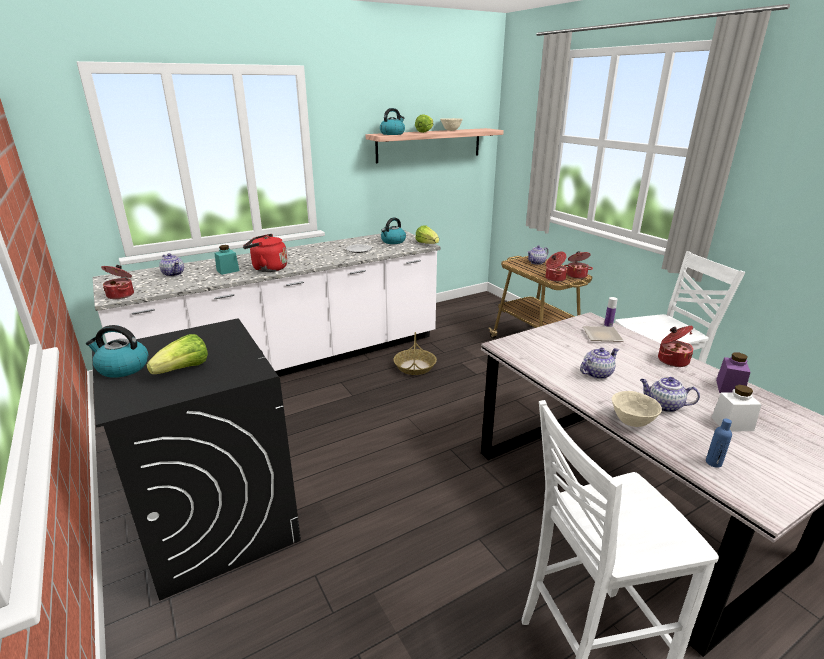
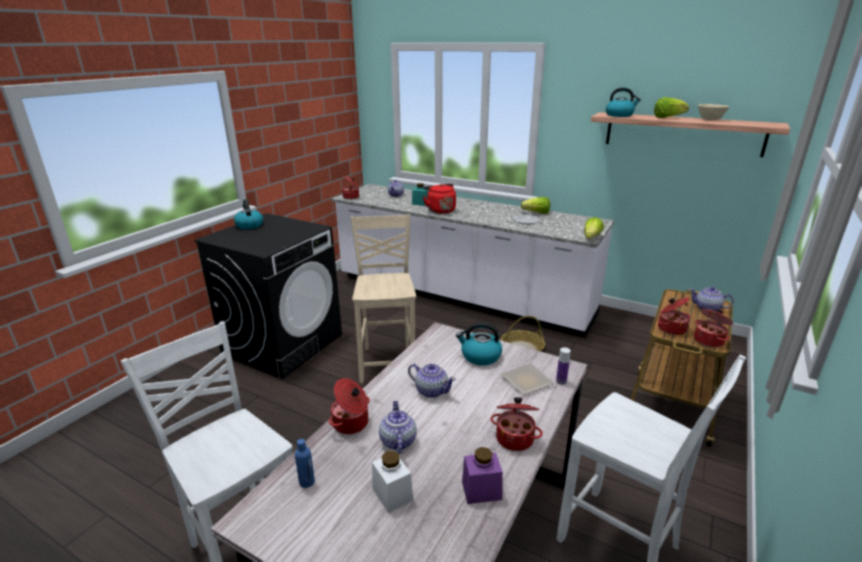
camera: 60 degrees right, 0 degrees up
lettuce [147,334,208,374] -> lettuce moved to [521,197,550,214]
kettle [381,217,406,244] -> kettle moved to [456,322,502,365]
beige bowl [612,391,662,427] -> cooking pot [329,378,370,434]
none -> beige chair [351,214,416,383]

